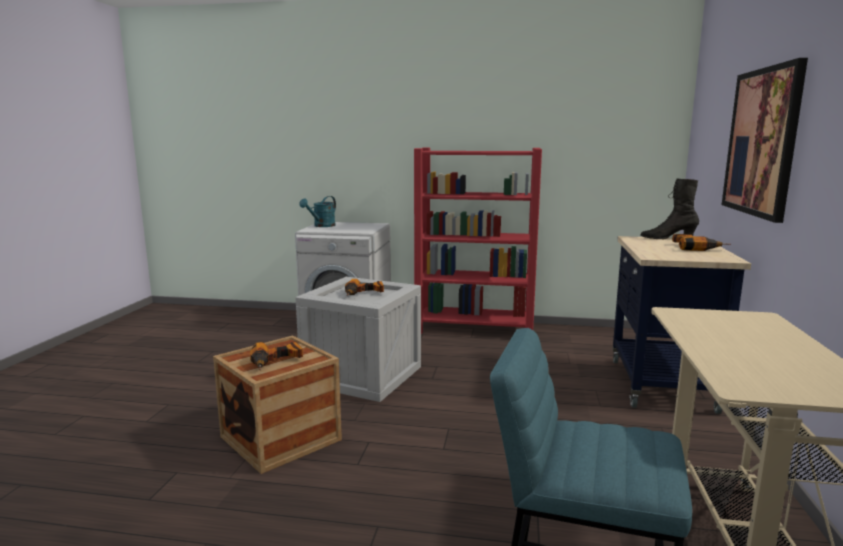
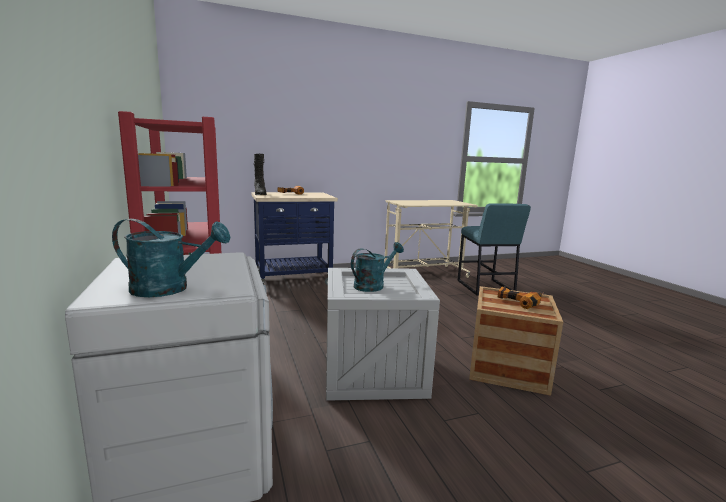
camera: 120 degrees left, 0 degrees up
power drill [345,279,384,296] -> turquoise watering can [351,242,404,292]
picture [722,58,808,223] -> none

